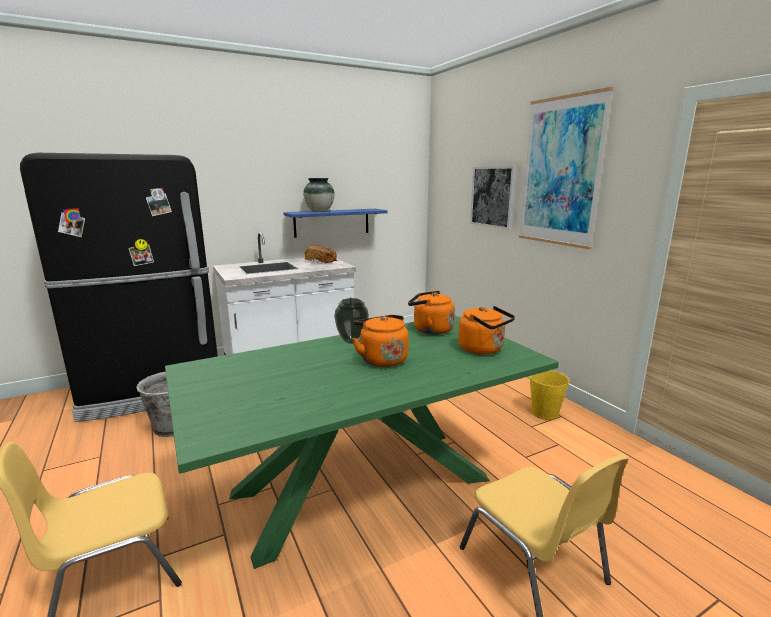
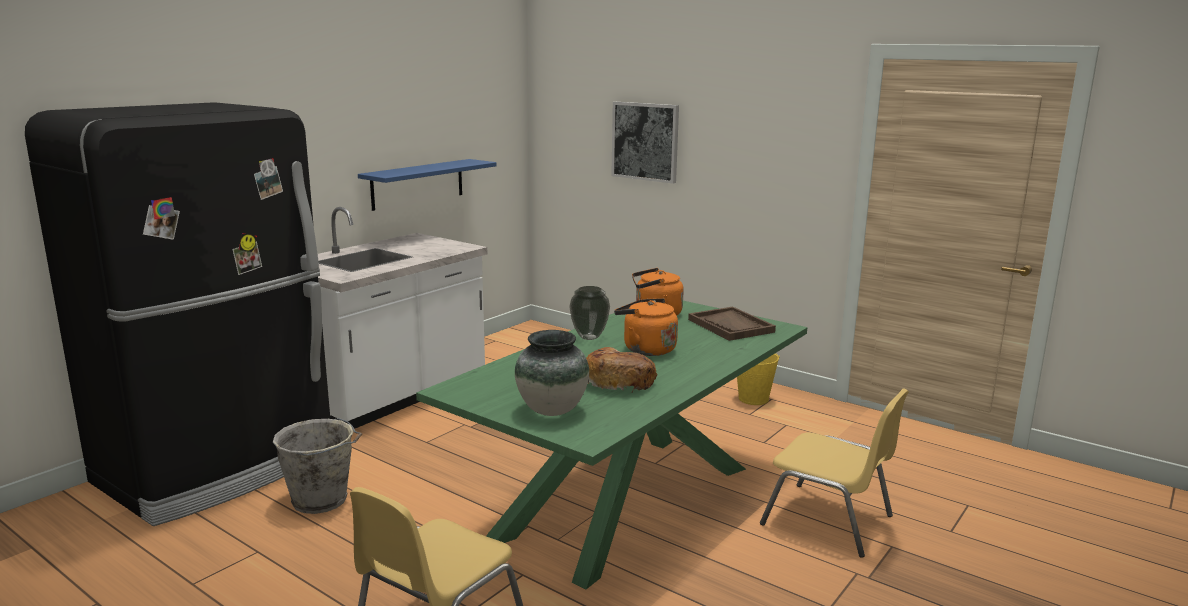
camera: 25 degrees left, 0 degrees up
vase [303,178,335,212] -> vase moved to [515,330,589,416]
bread [305,246,337,263] -> bread moved to [586,347,658,392]
orange kettle [458,306,515,354] -> brown tray [688,307,776,341]
picture [519,87,613,249] -> none

